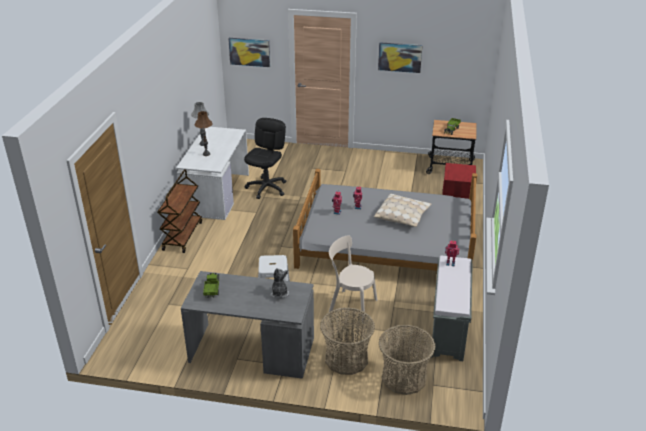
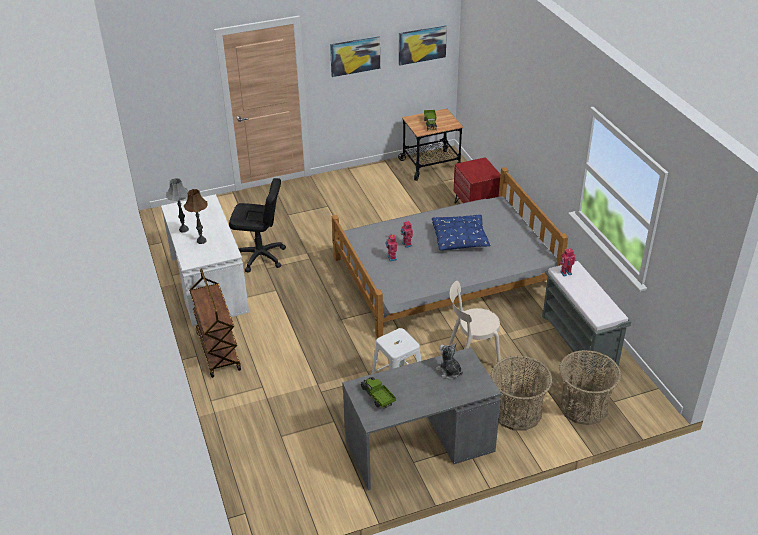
camera: 30 degrees left, 5 degrees up
picture [228,38,270,67] -> picture moved to [399,25,447,65]
black office chair [244,118,286,199] -> black office chair turned 105 degrees clockwise [229,178,286,272]
beige pillow [374,194,432,227] -> blue pillow [432,215,490,250]

